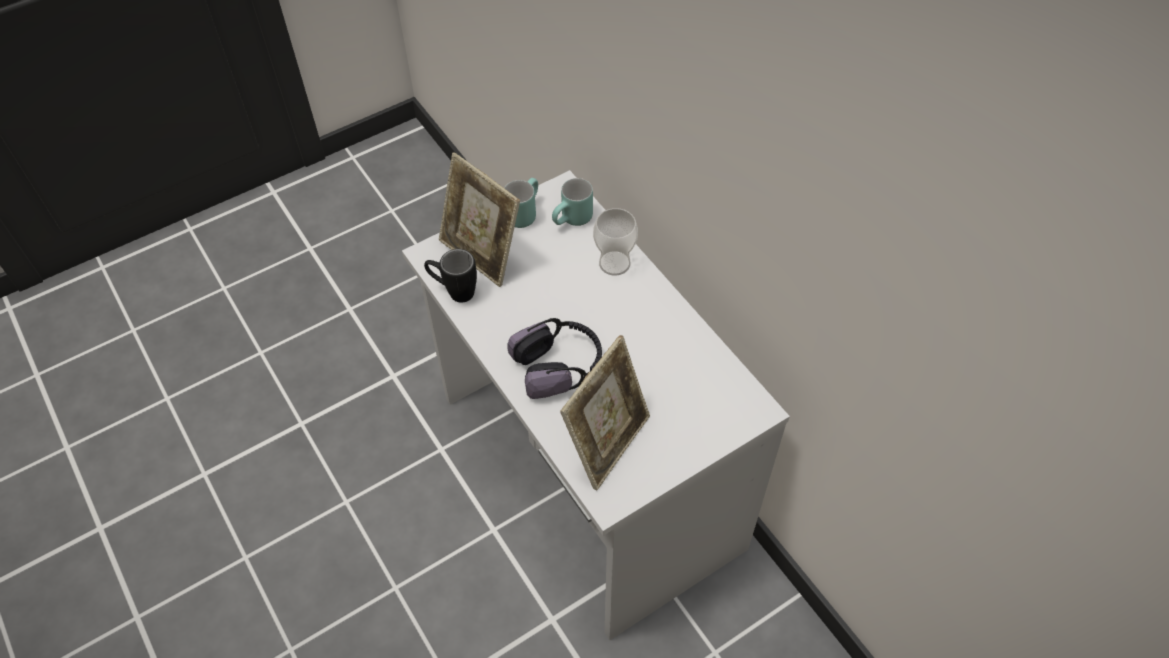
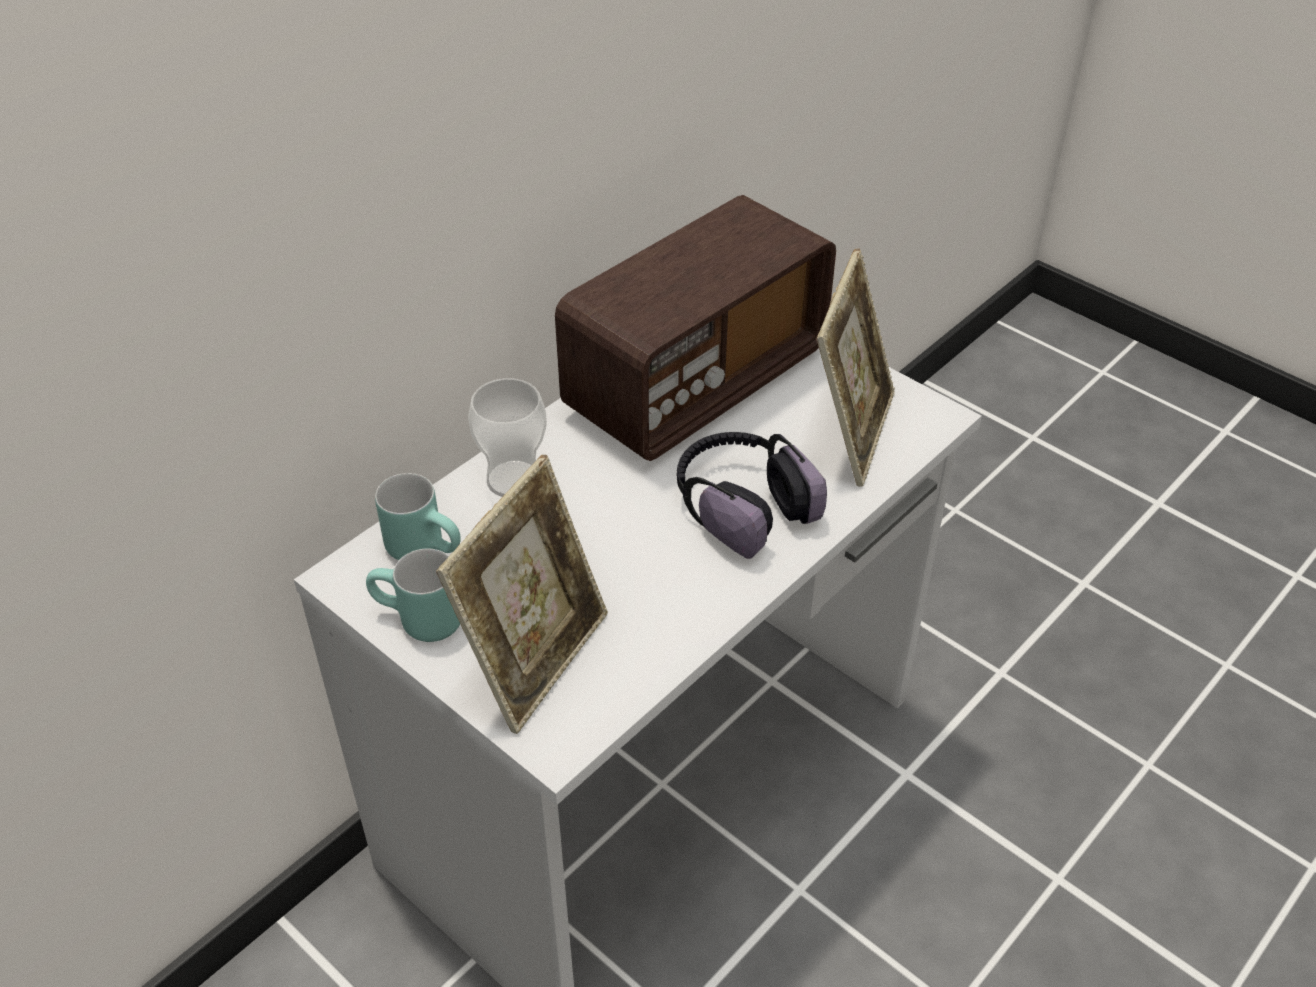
camera: 105 degrees left, 10 degrees down
black mug [424,249,477,303] -> none
picture frame [560,335,650,491] -> picture frame turned 90 degrees clockwise [817,248,895,487]
none -> radio [555,195,836,461]

